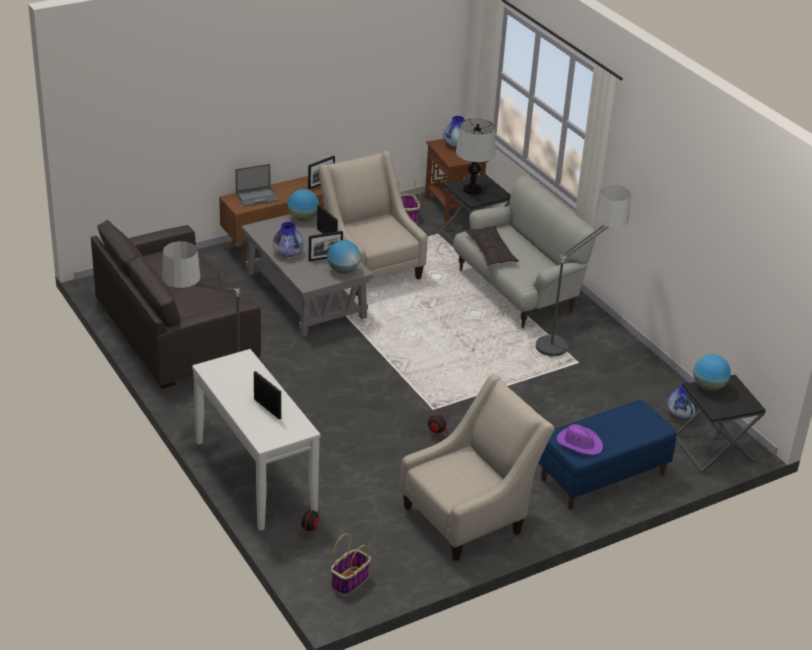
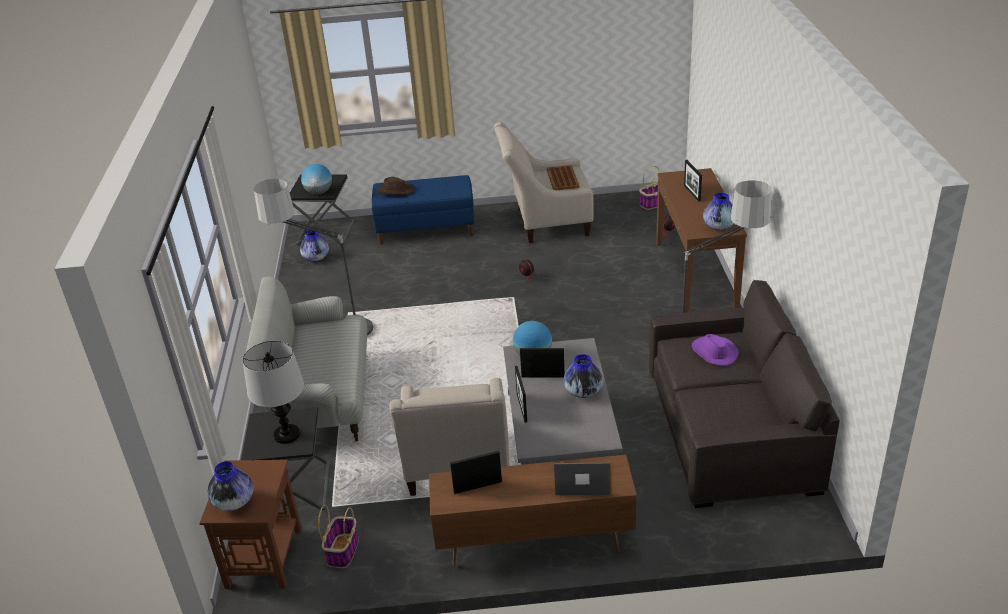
camera: 150 degrees left, 0 degrees up
white console table [192,349,321,531] -> brown console table [656,168,747,313]
globe [287,189,319,221] -> none
pillow [465,226,519,266] -> none
purple hat [557,424,603,455] -> purple hat moved to [692,334,738,366]
none -> brown hat [377,177,414,195]
none -> brown tray [547,165,579,190]
none -> vase [703,192,734,231]

